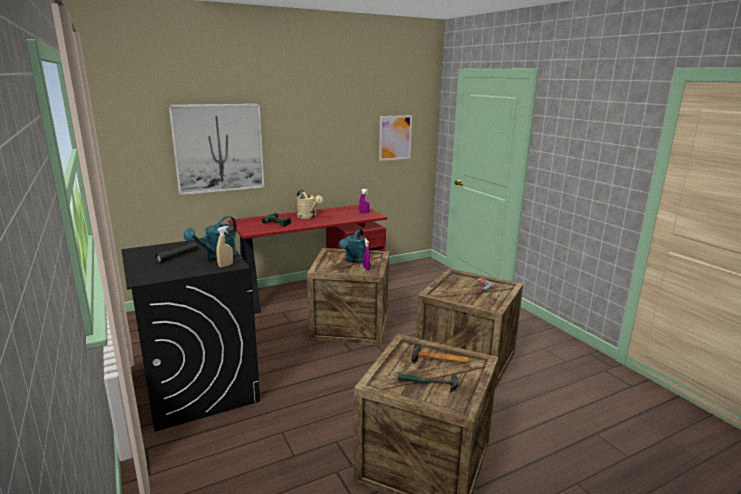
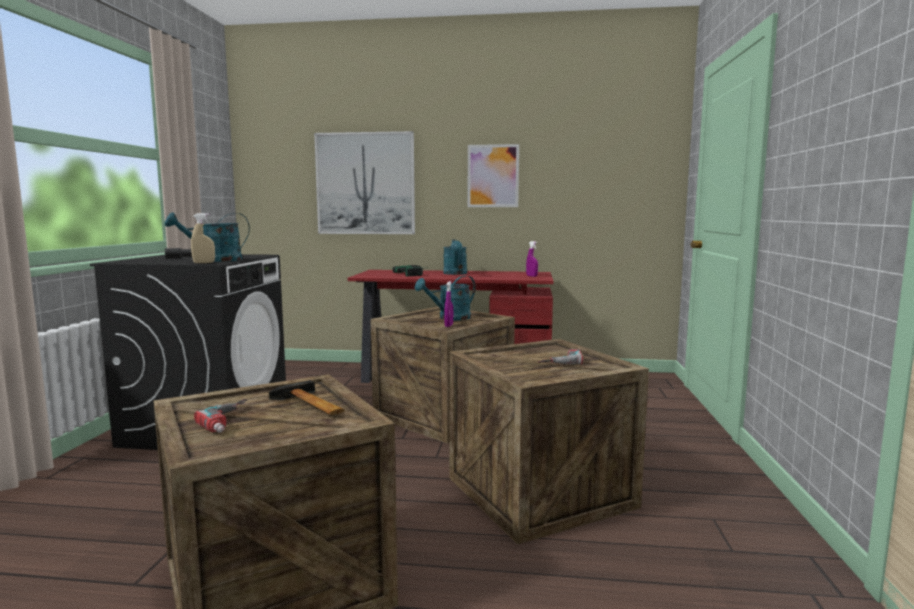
camera: 35 degrees right, 10 degrees down
beige watering can [297,190,323,219] -> turquoise watering can [443,239,467,275]
picture [379,115,412,161] -> picture moved to [468,144,519,207]
hammer [398,373,458,393] -> power drill [194,399,247,433]

